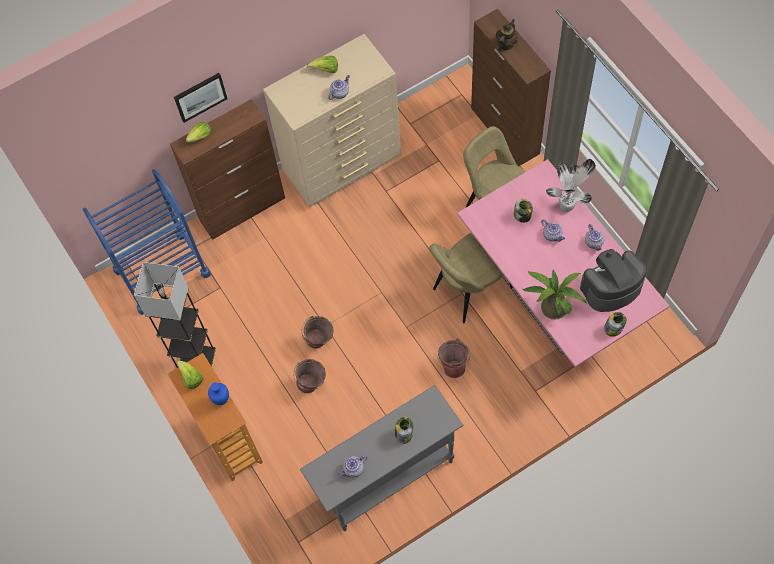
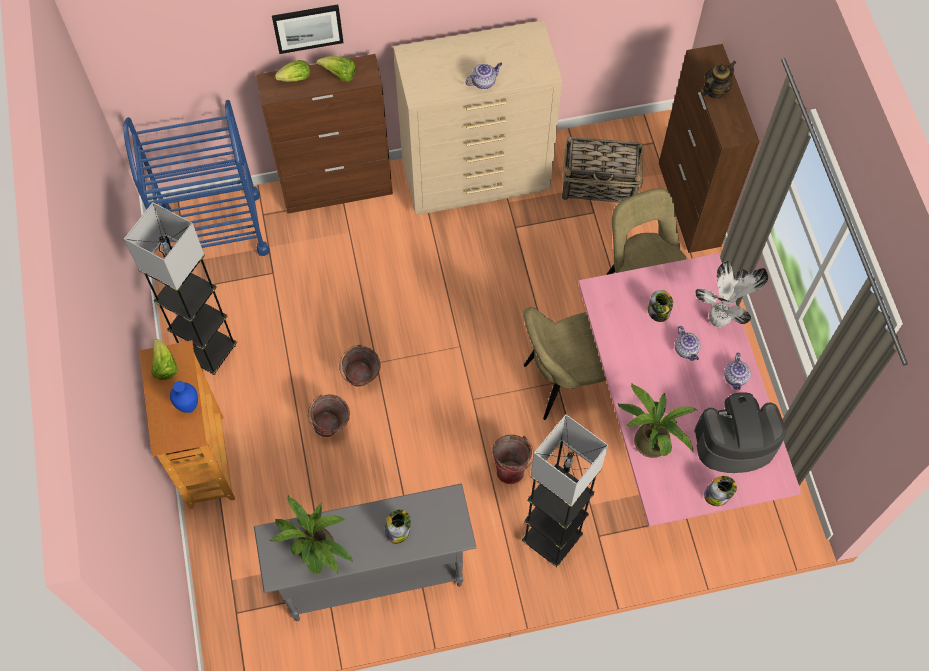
camera: 15 degrees right, 0 degrees up
lettuce [307,56,338,73] -> lettuce moved to [317,56,356,82]
teapot [338,455,367,478] -> potted plant [270,495,353,574]
none -> black floor lamp [522,414,608,567]
none -> basket [562,137,643,203]

